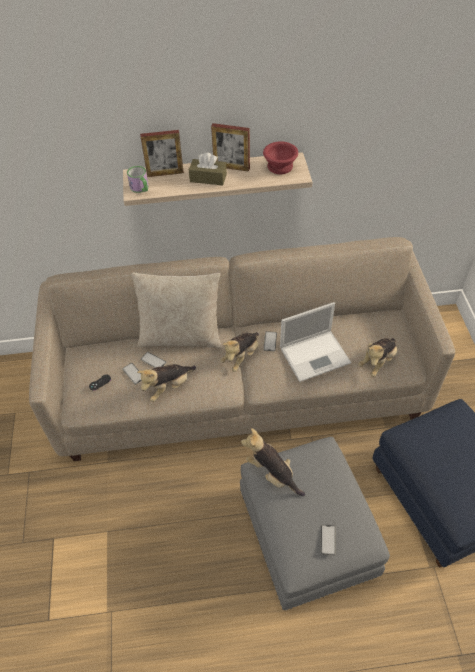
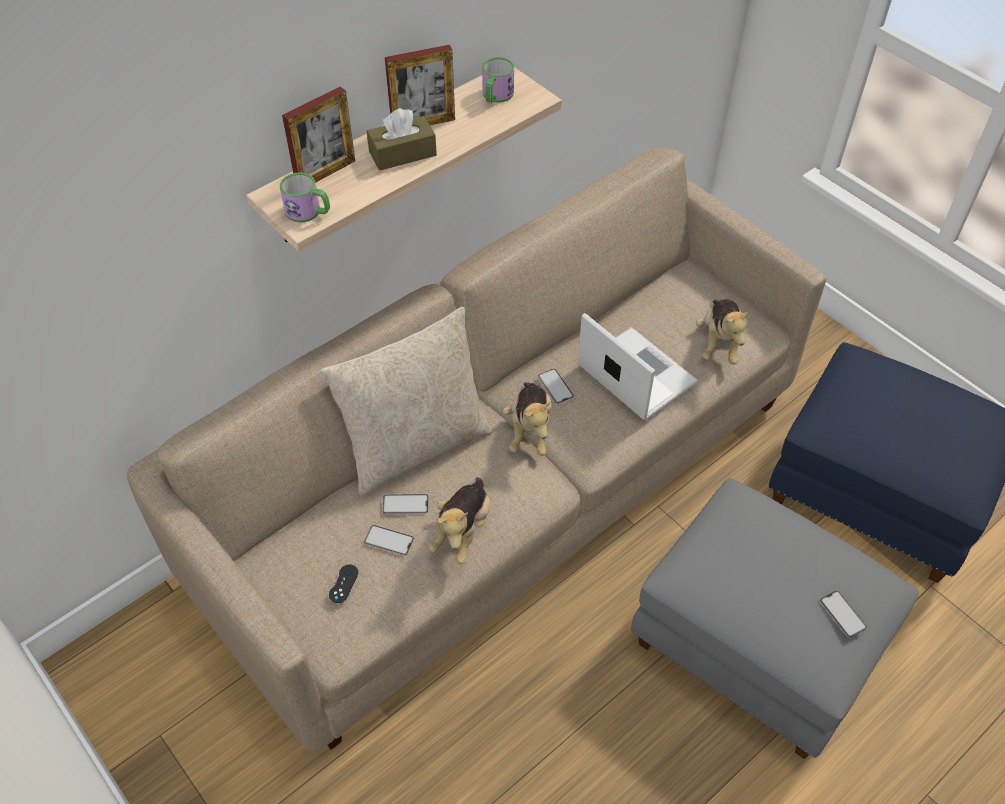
camera: 35 degrees left, 0 degrees up
plush toy [241,428,305,496] -> none
red bowl [263,141,298,174] -> mug [482,57,514,103]
laptop [280,302,351,382] -> laptop turned 75 degrees counterclockwise [578,313,698,420]

